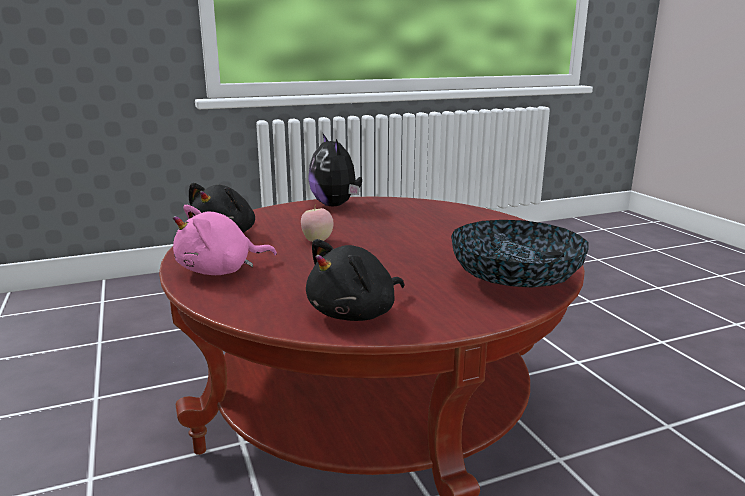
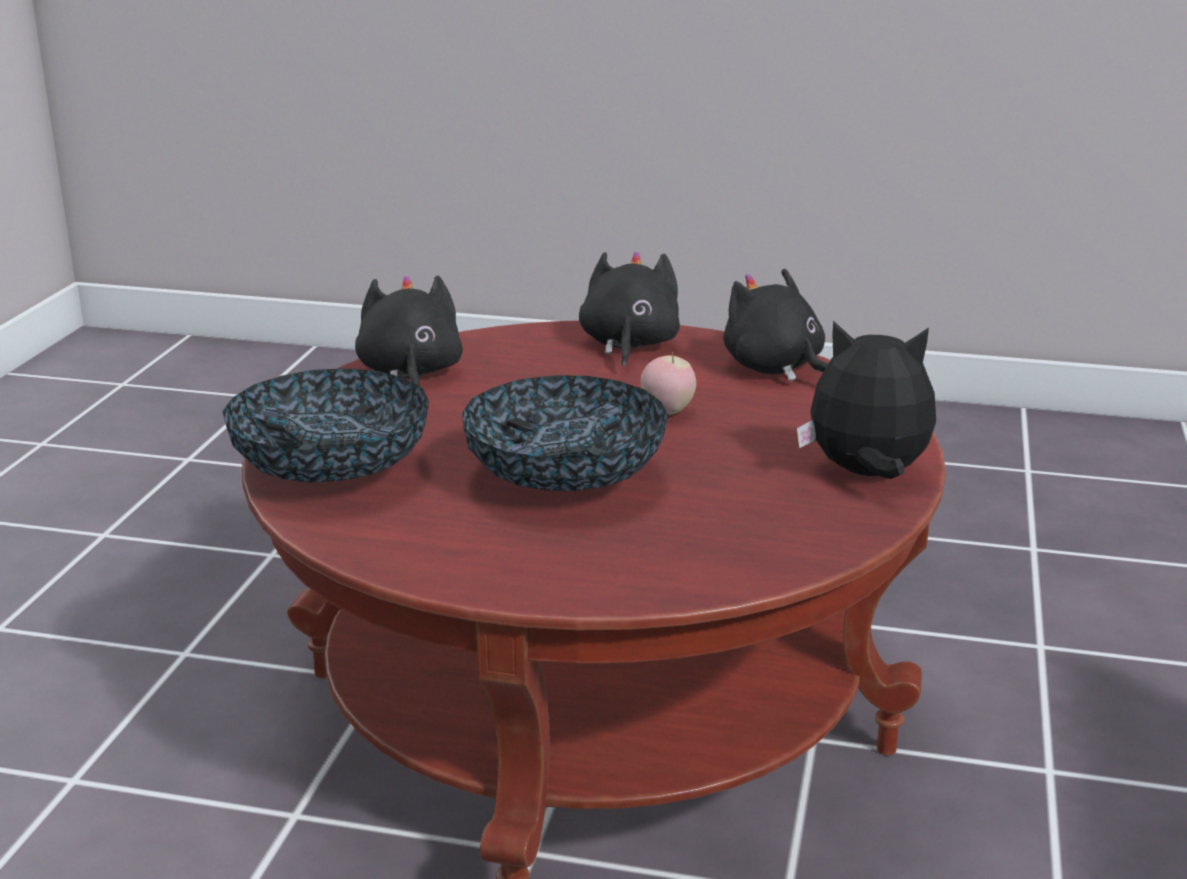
camera: 125 degrees right, 5 degrees up
pink plush toy [173,205,277,275] -> black plush toy [579,251,680,367]
none -> bowl [462,376,668,491]

